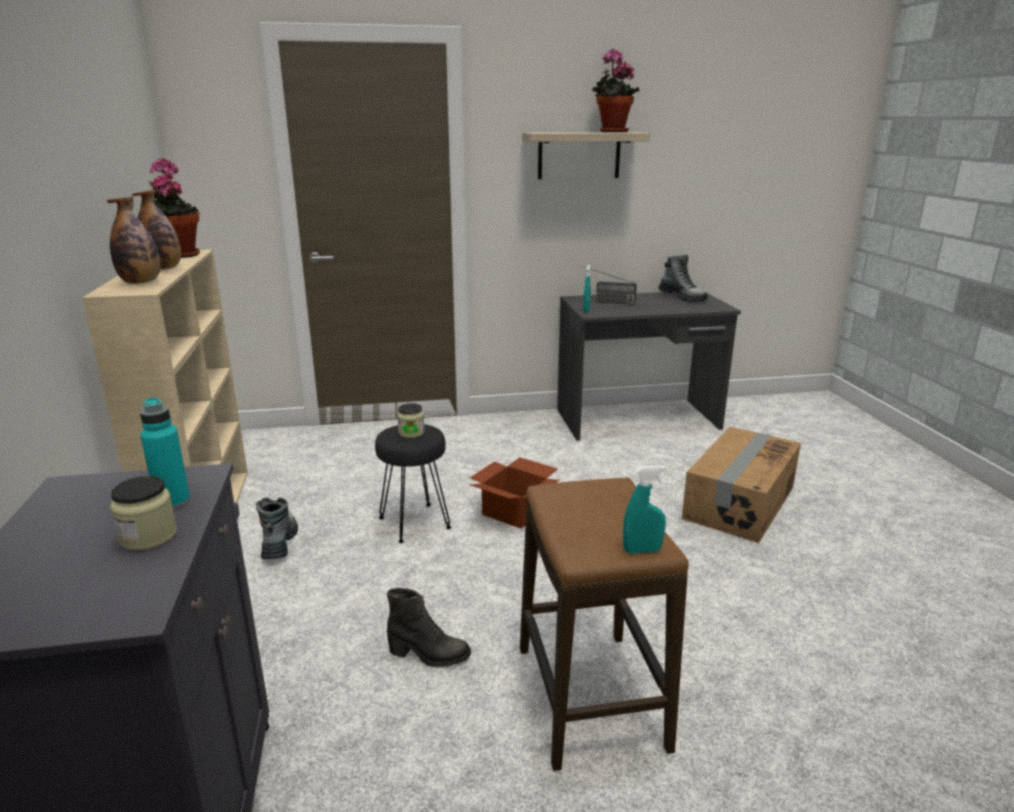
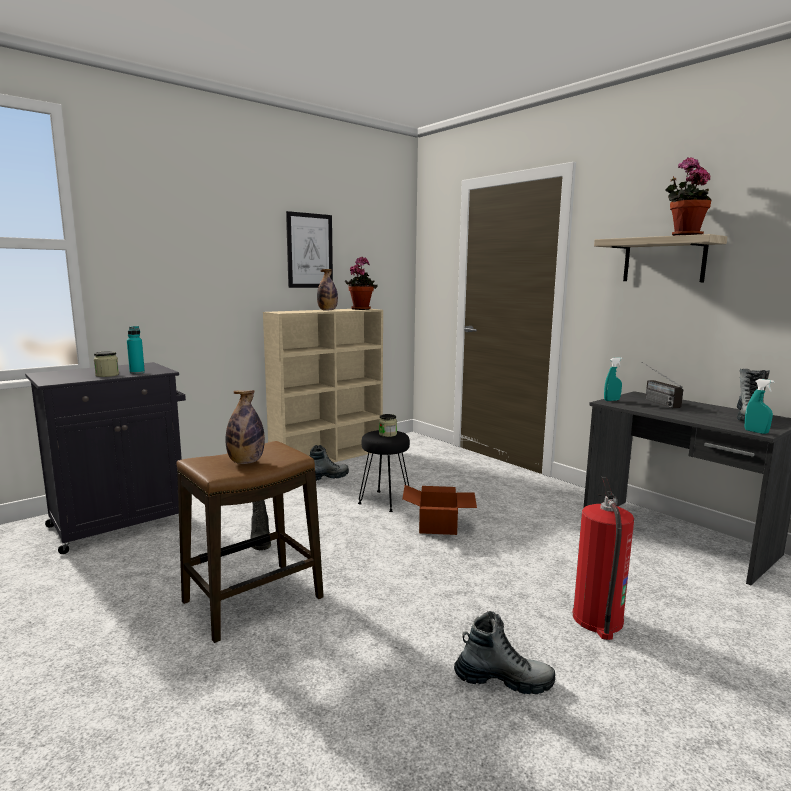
camera: 60 degrees right, 10 degrees down
bottle [107,196,160,284] -> bottle moved to [225,390,265,464]
turquoise spray bottle [623,465,666,554] -> turquoise spray bottle moved to [745,379,775,434]
cardboard box [682,427,801,543] -> fire extinguisher [573,476,634,640]
none -> picture [286,211,333,288]
none -> boot [454,611,555,694]

